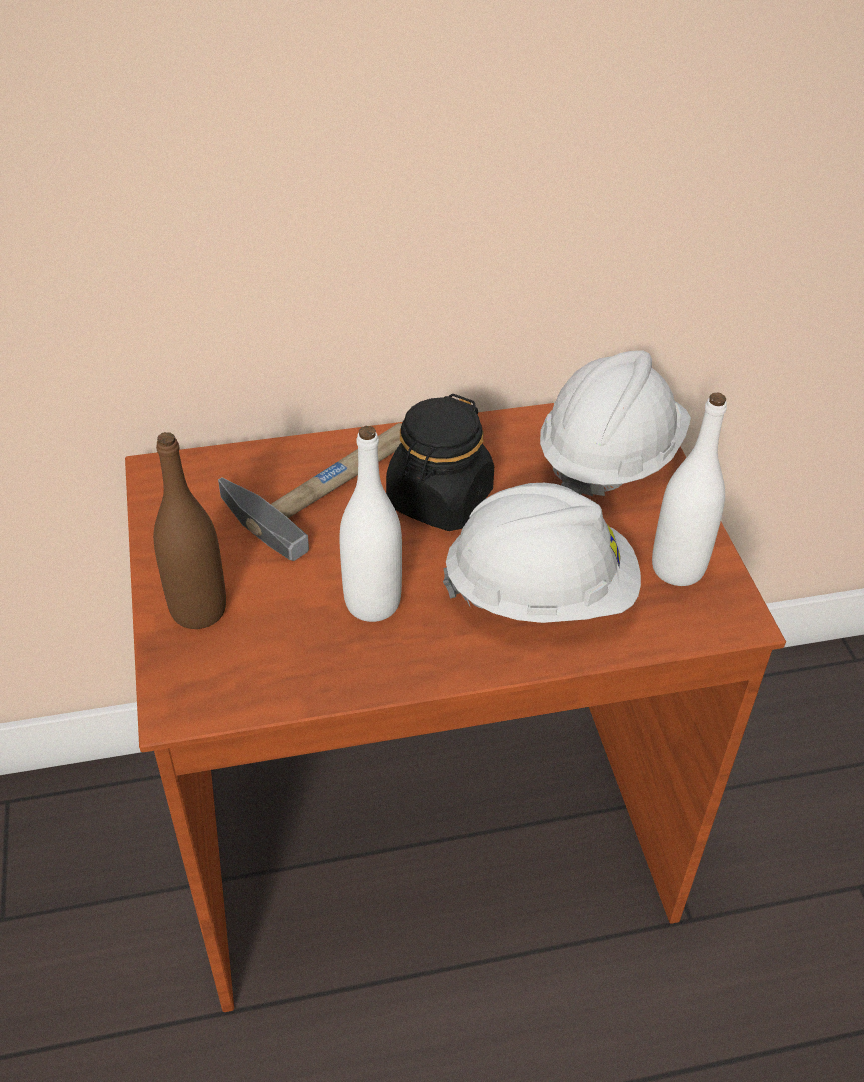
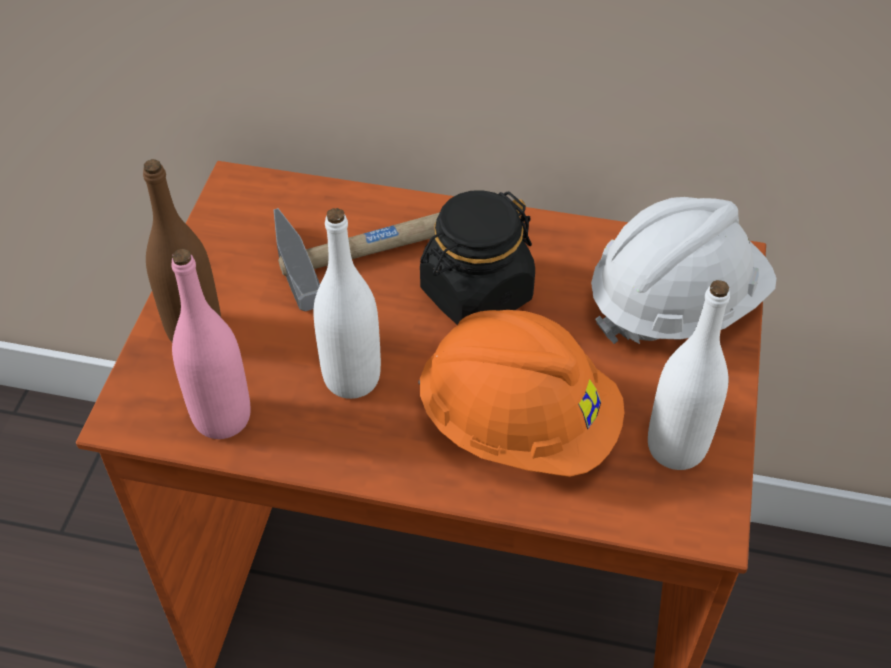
camera: 25 degrees right, 5 degrees up
white hard hat [443,483,641,623] -> orange hard hat [418,310,624,477]
none -> pink bottle [171,249,251,439]

